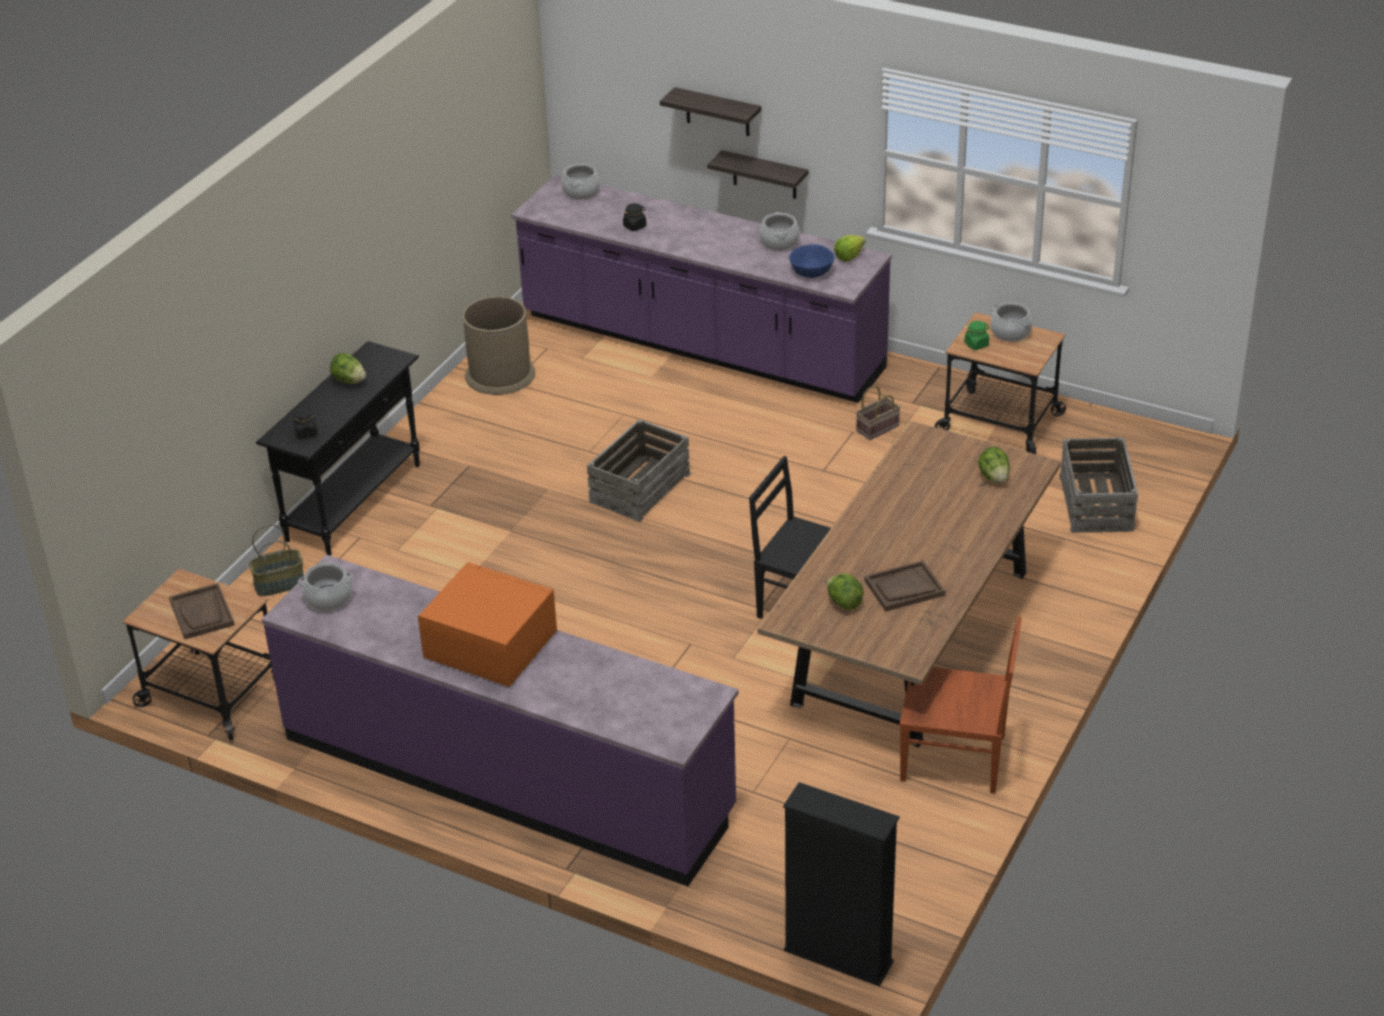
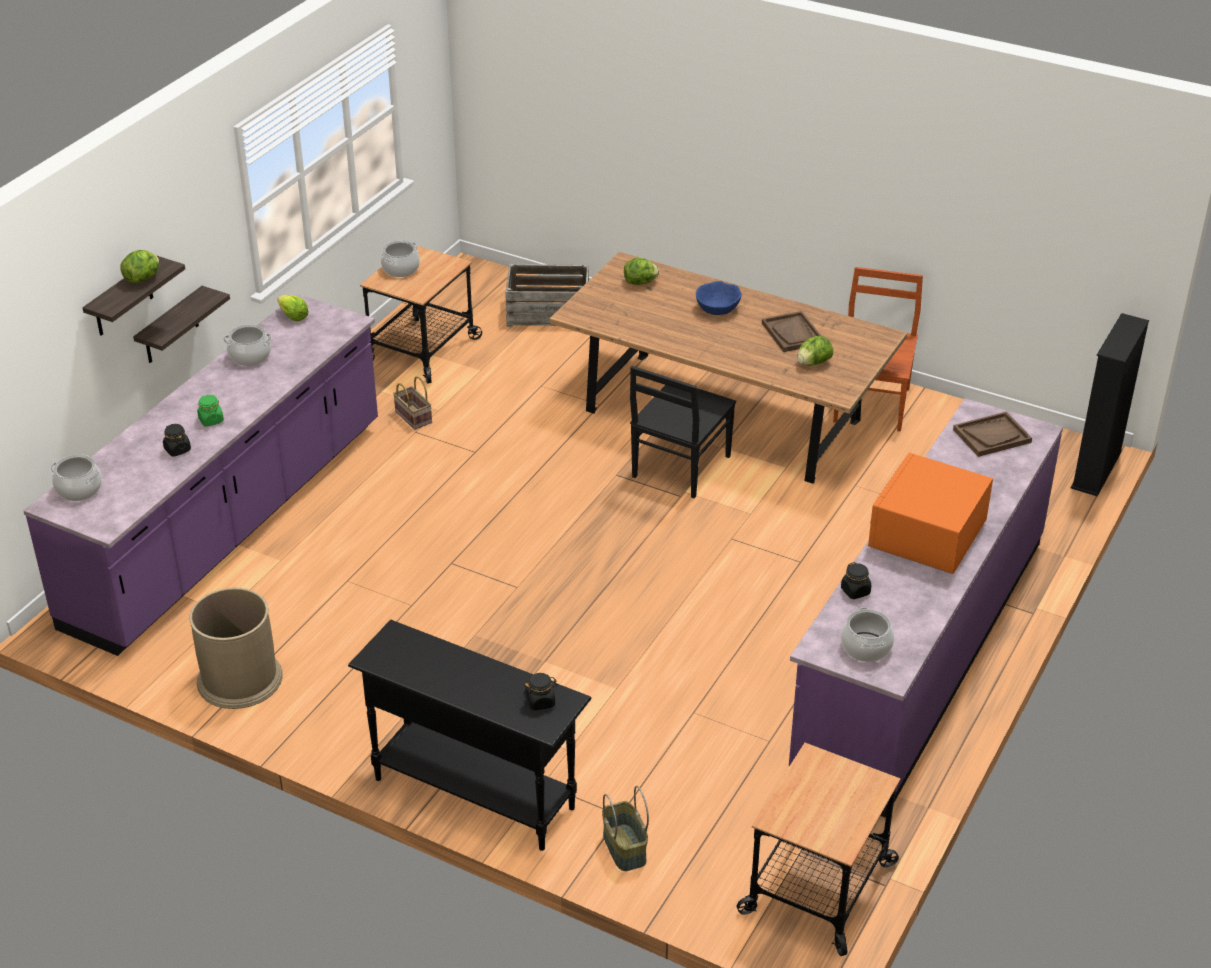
camera: 90 degrees left, 0 degrees up
brown tray [169,583,235,639] -> brown tray moved to [953,412,1032,457]
lettuce [330,353,366,384] -> lettuce moved to [120,250,159,284]
crate [587,419,691,522] -> none
blue bowl [789,244,835,278] -> blue bowl moved to [696,281,742,315]
green jar [964,321,990,350] -> green jar moved to [197,395,224,427]
none -> black jar [841,562,871,599]

